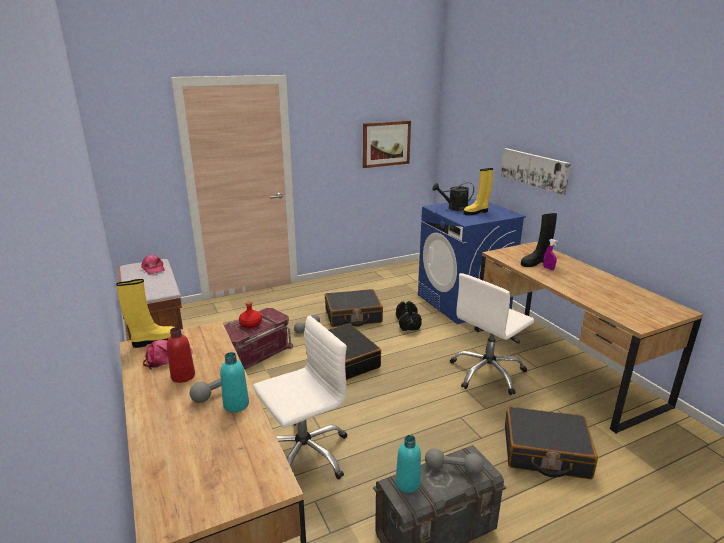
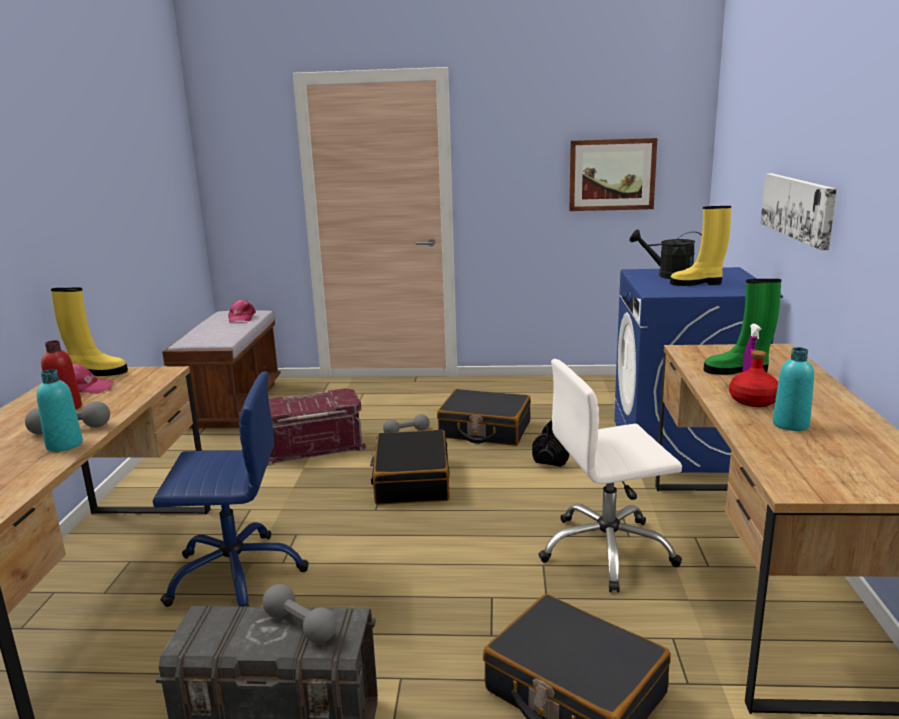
camera: 30 degrees right, 5 degrees down
red bottle [239,301,262,328] -> red bottle moved to [729,350,778,407]
white office chair [253,316,347,479] -> blue office chair [153,371,309,607]
turquoise bottle [396,435,421,493] -> turquoise bottle moved to [773,347,814,431]
black boot [521,213,557,267] -> green boot [704,279,781,375]

